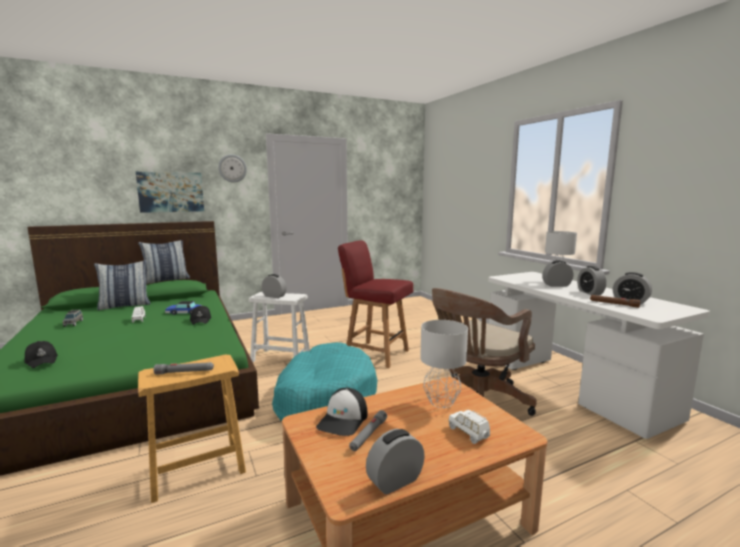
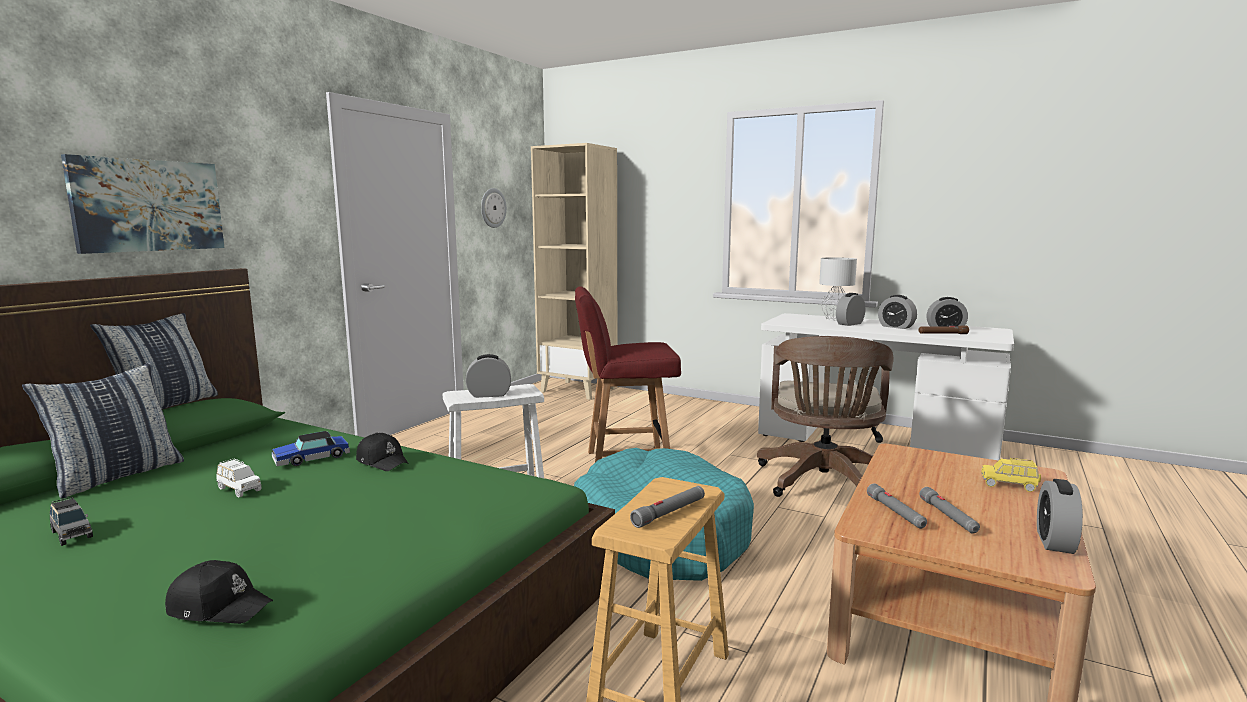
camera: 35 degrees left, 0 degrees up
wall clock [218,154,247,182] -> wall clock moved to [481,188,507,228]
cap [316,388,368,436] -> grey flashlight [867,483,927,529]
grey table lamp [420,320,468,408] -> none
white toy car [449,410,490,444] -> yellow toy car [981,458,1041,492]
none -> beige bookcase [531,143,617,400]

